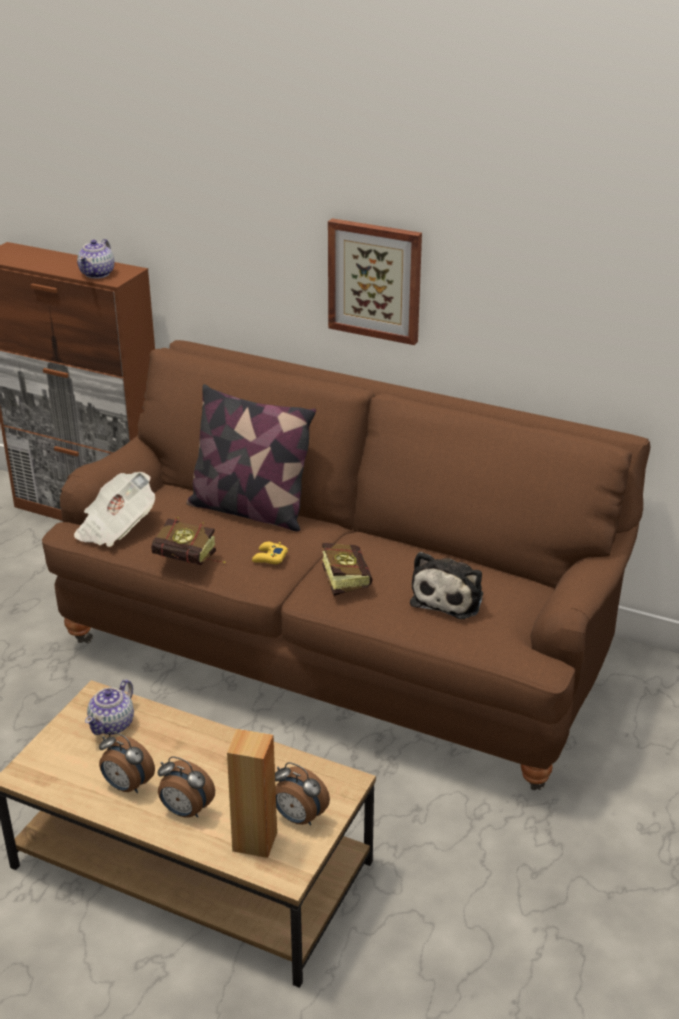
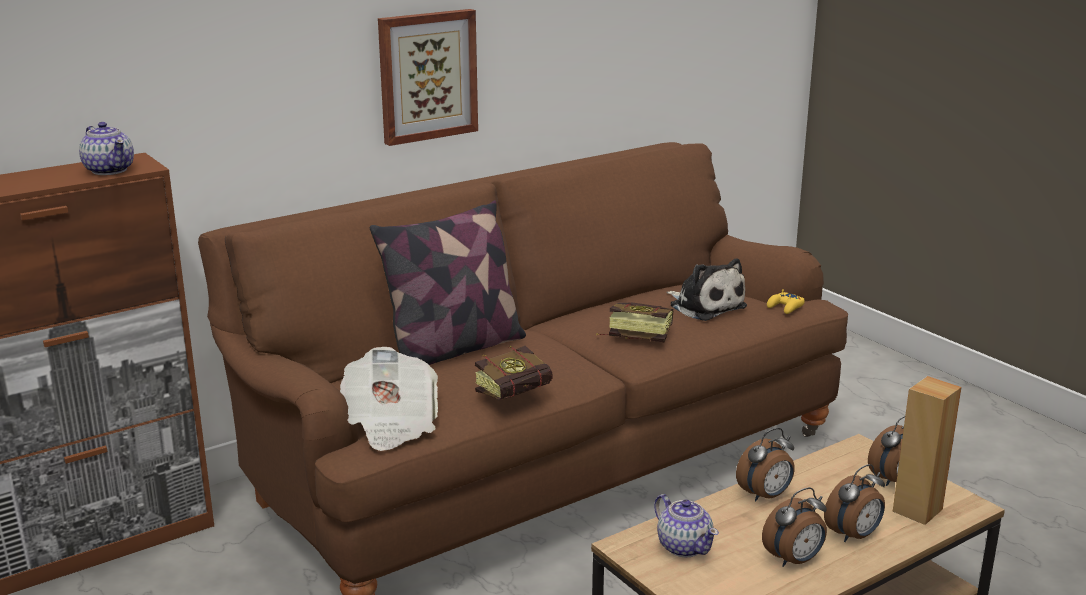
camera: 60 degrees left, 10 degrees down
yellow game controller [252,542,288,564] -> yellow game controller moved to [767,289,805,314]
none -> alarm clock [736,428,795,502]

